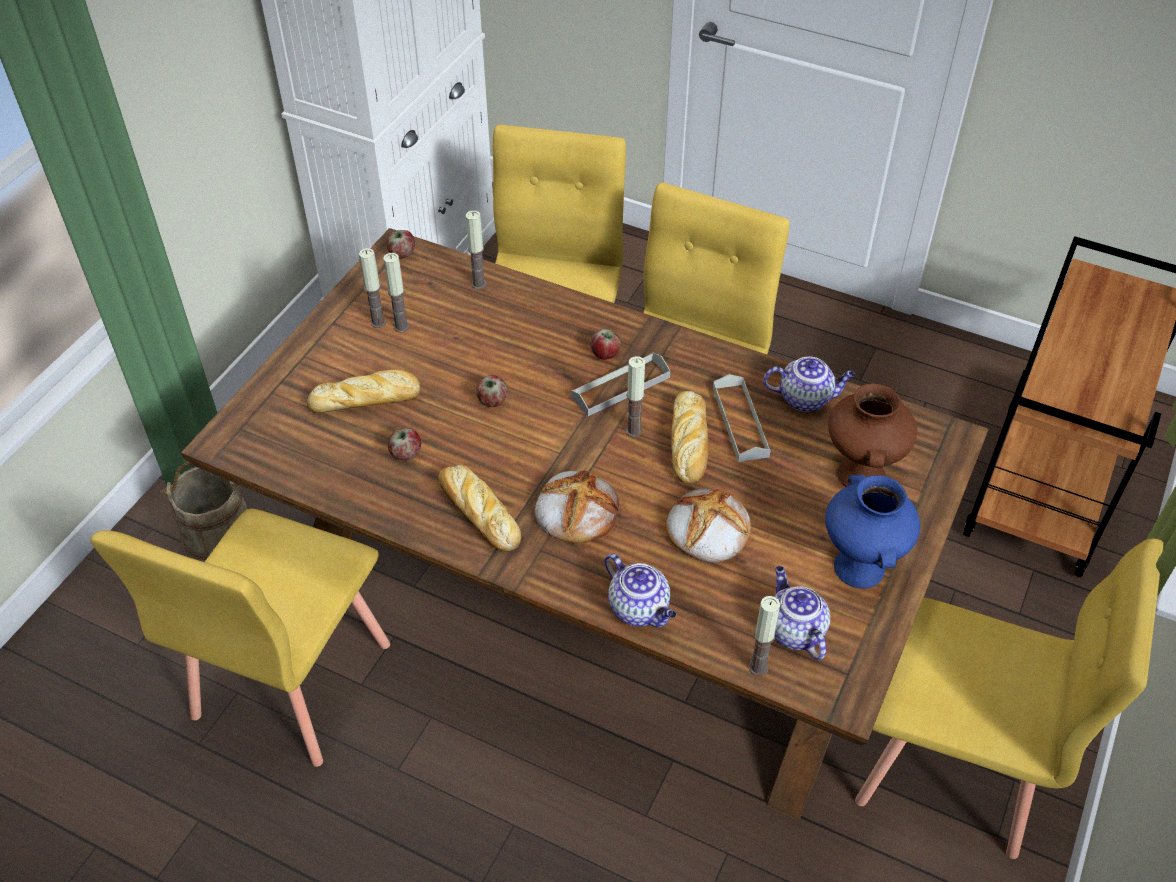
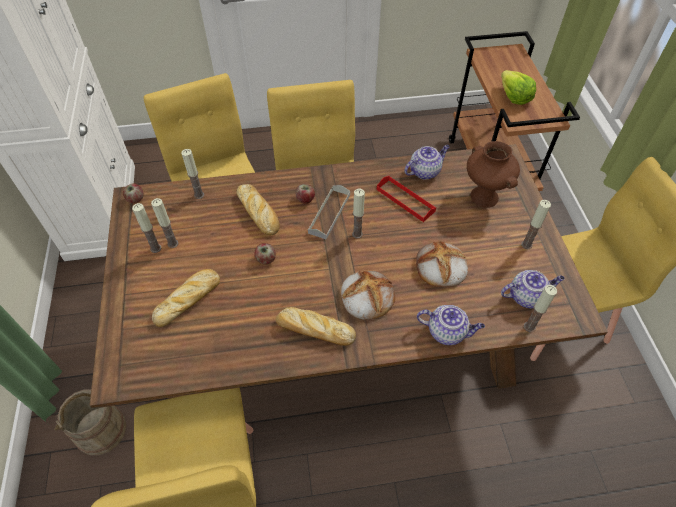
camera: 35 degrees left, 5 degrees up
apple [388,428,421,461] -> none
bread [671,391,709,484] -> bread moved to [236,184,280,235]
grey tray [713,374,771,462] -> red tray [377,176,436,222]
teapot [774,566,830,660] -> teapot turned 135 degrees clockwise [501,270,565,309]
blue vase [825,475,920,588] -> candle [521,200,551,250]
none -> lettuce [501,70,536,105]

